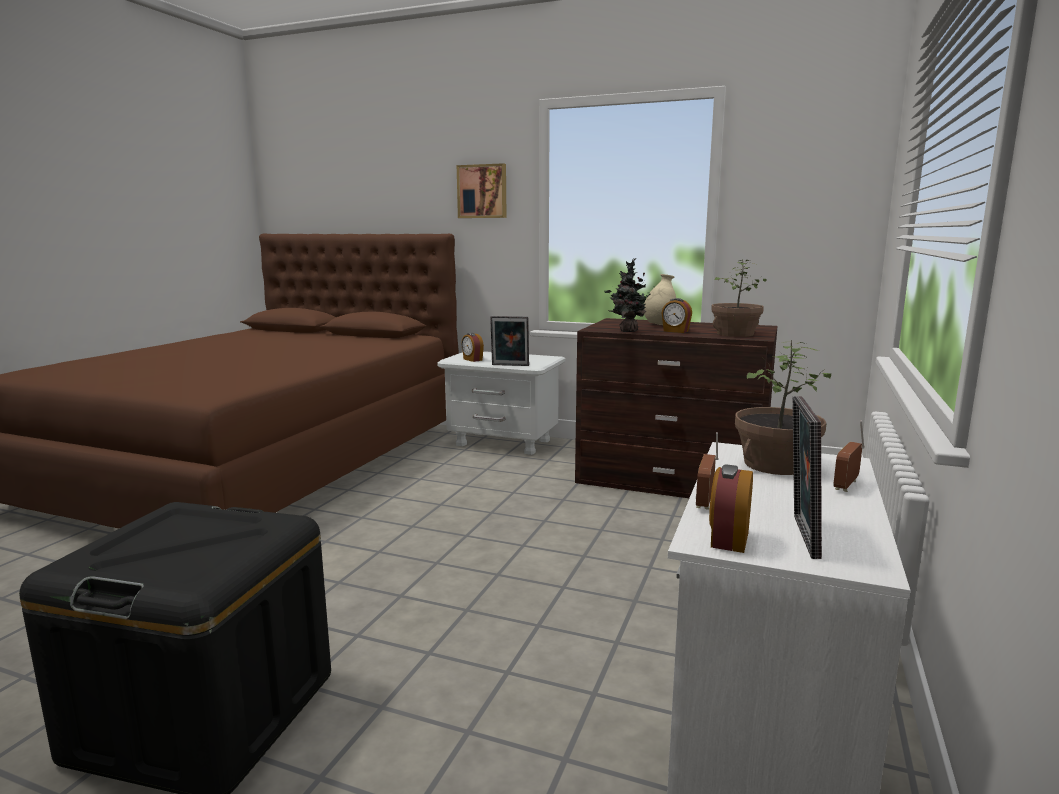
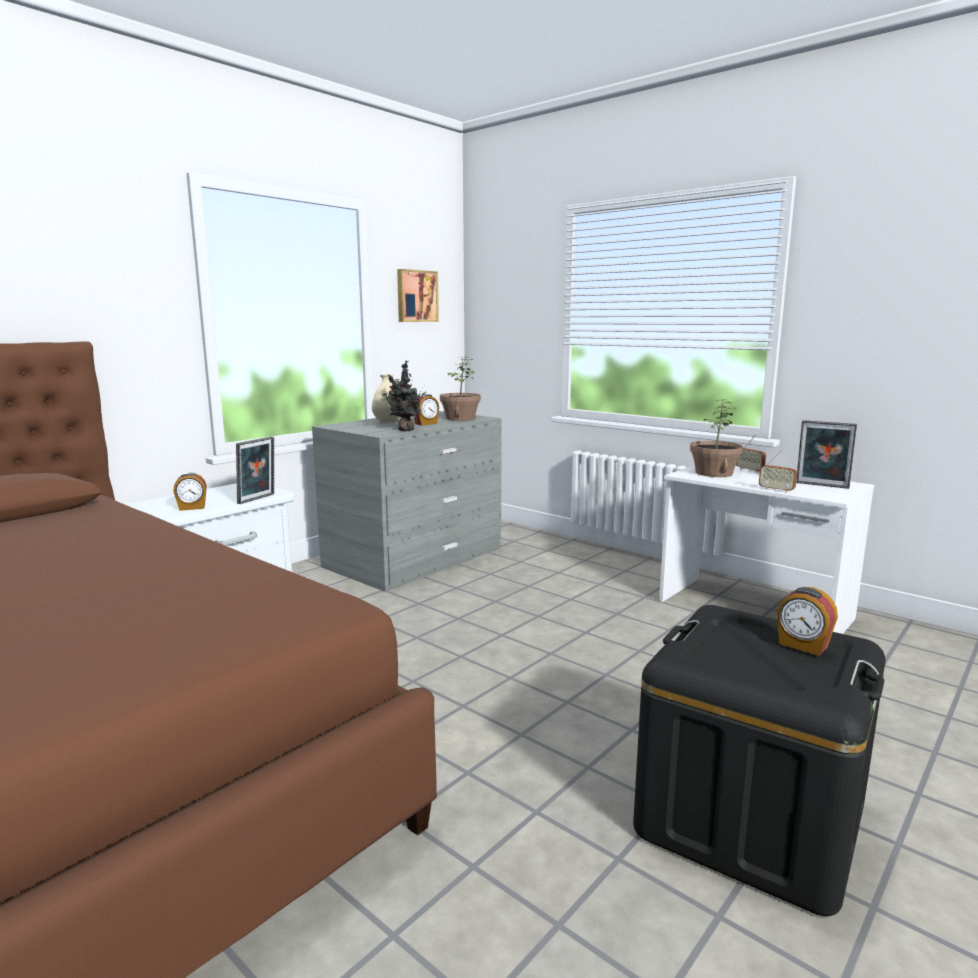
camera: 70 degrees left, 0 degrees up
picture [457,163,506,218] -> picture moved to [397,269,439,322]
brown dresser [575,318,777,498] -> grey dresser [312,411,502,592]
alarm clock [709,464,753,553] -> alarm clock moved to [777,587,838,656]

